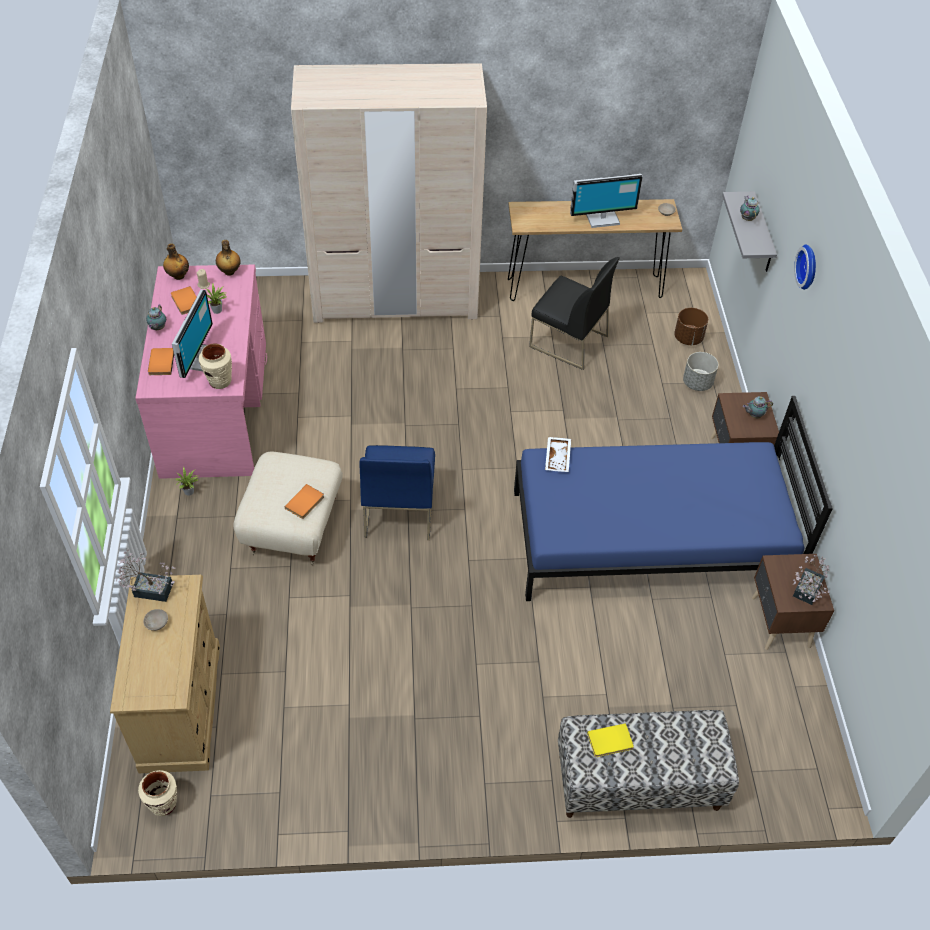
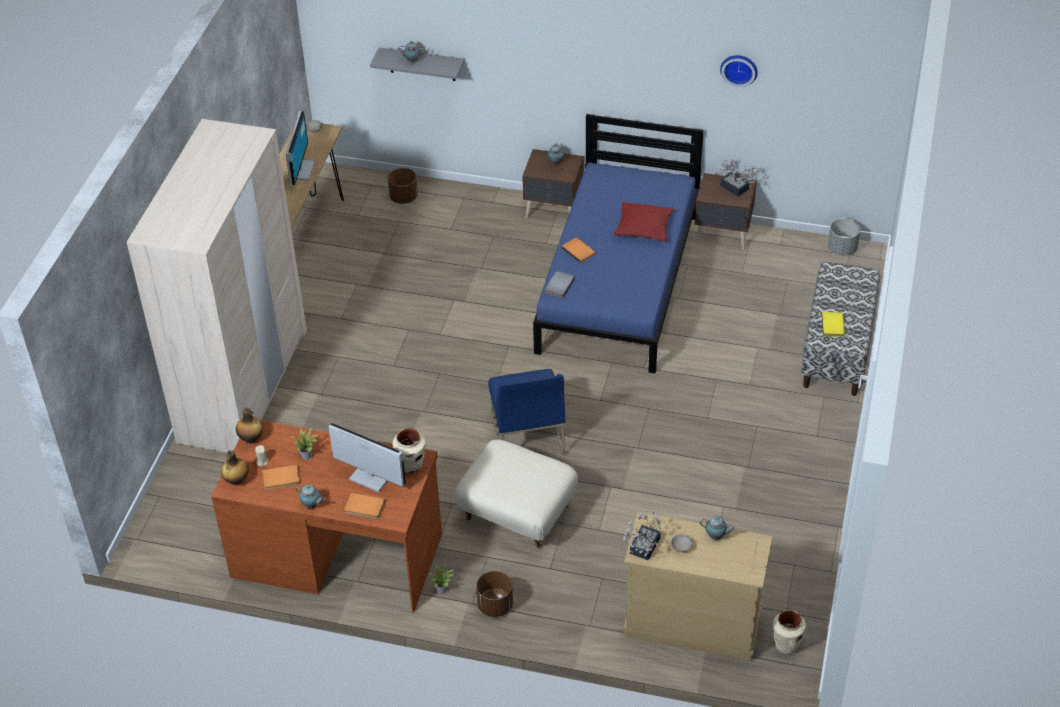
camera: 70 degrees left, 5 degrees down
pink desk [135,265,267,479] -> brown desk [211,420,442,613]
orange book [285,484,324,519] -> orange book moved to [562,237,595,263]
blue chair [359,445,435,540] -> blue chair turned 60 degrees clockwise [488,369,565,456]
black chair [529,257,620,370] -> none
white tray [545,437,571,472] -> grey book [545,271,575,298]
grey planter [683,352,718,391] -> grey planter moved to [828,218,860,256]
wall clock [794,245,816,290] -> wall clock moved to [720,55,758,87]
none -> brown planter [476,571,513,617]
none -> red pillow [614,202,674,242]
none -> teapot [700,516,735,540]

